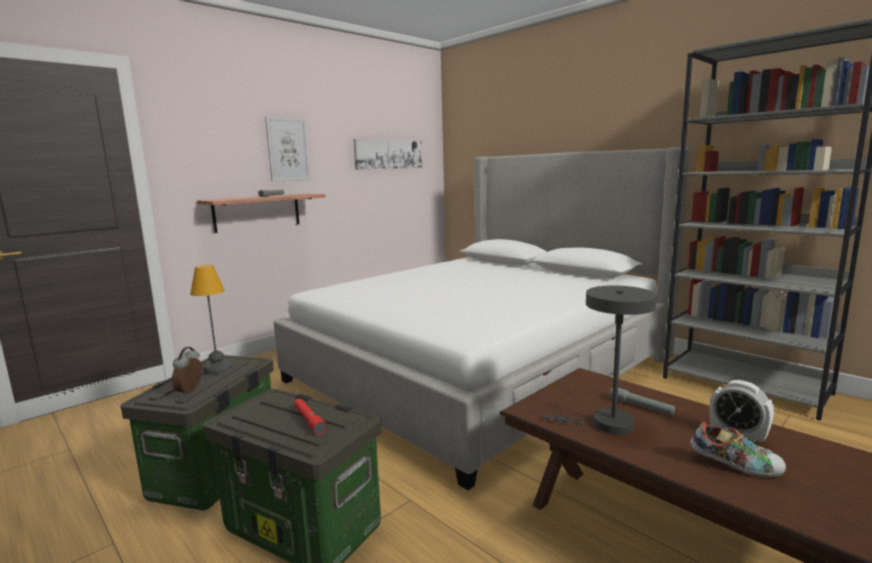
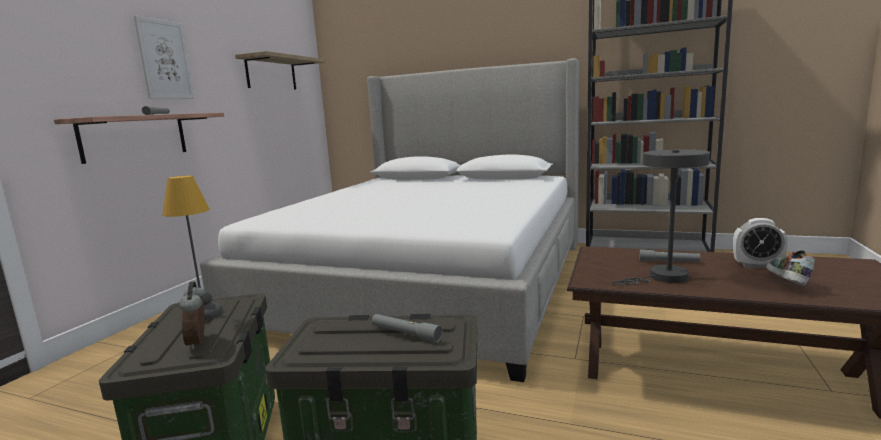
camera: 25 degrees left, 0 degrees up
red flashlight [294,399,327,435] -> grey flashlight [372,314,442,342]
picture [353,139,423,170] -> shelf [235,51,326,90]
shoe [690,422,786,477] -> shoe turned 75 degrees counterclockwise [766,250,816,286]

